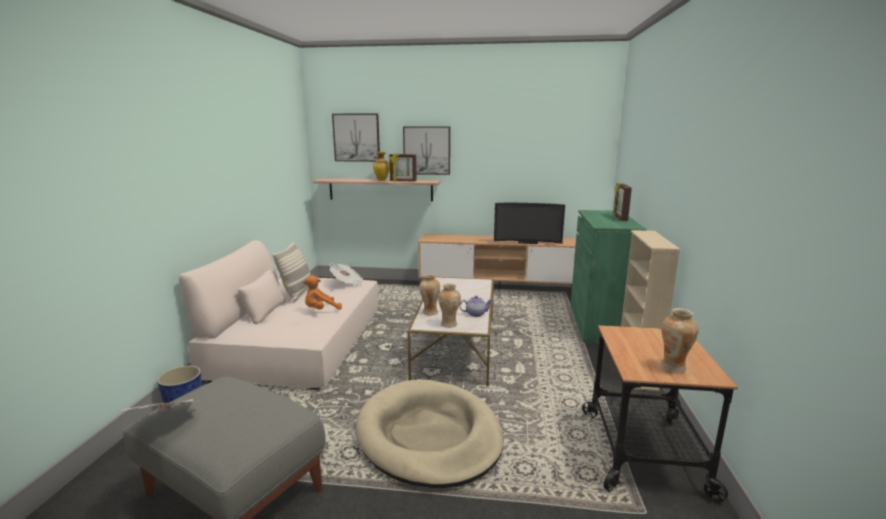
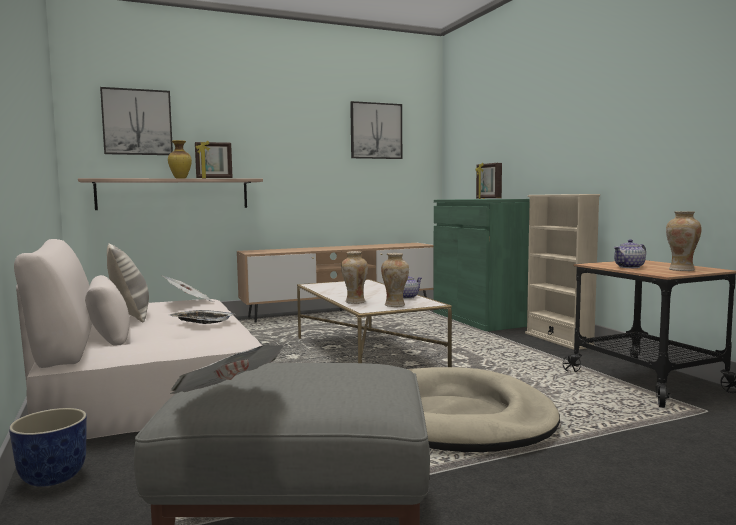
camera: 30 degrees left, 10 degrees down
orange plush toy [303,275,342,310] -> tray [169,310,236,324]
picture [403,126,450,175] -> picture moved to [350,101,402,159]
television [494,203,565,244] -> none
none -> teapot [613,239,646,268]

